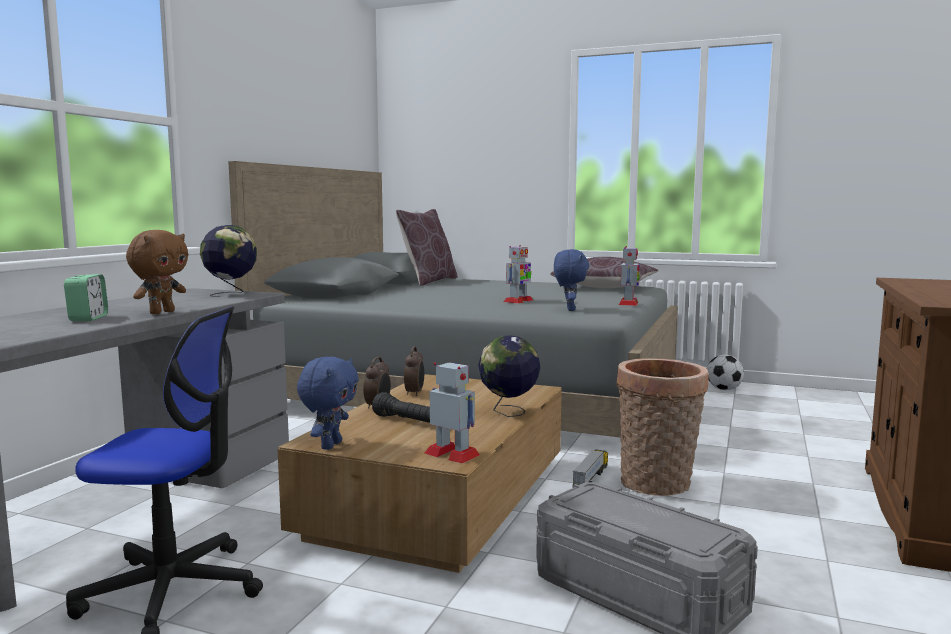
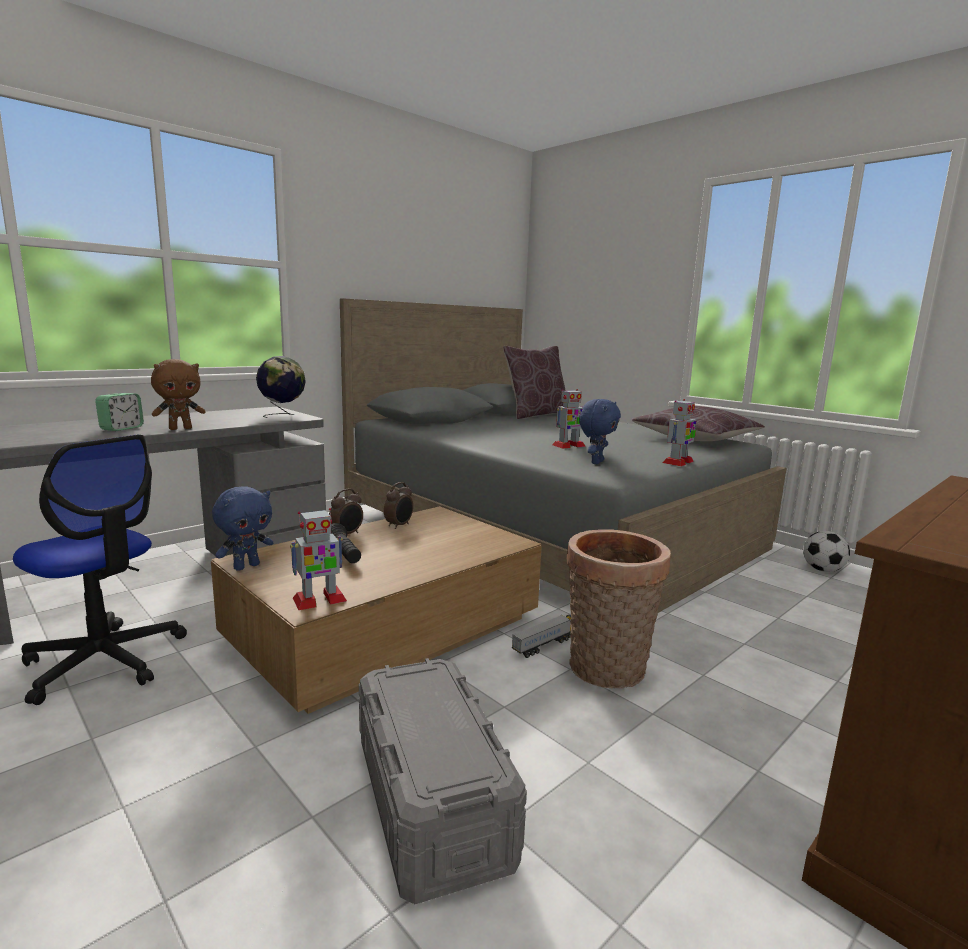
camera: 25 degrees right, 5 degrees up
toy robot [425,362,480,463] -> toy robot turned 90 degrees clockwise [290,508,347,610]
globe [478,335,540,417] -> none

